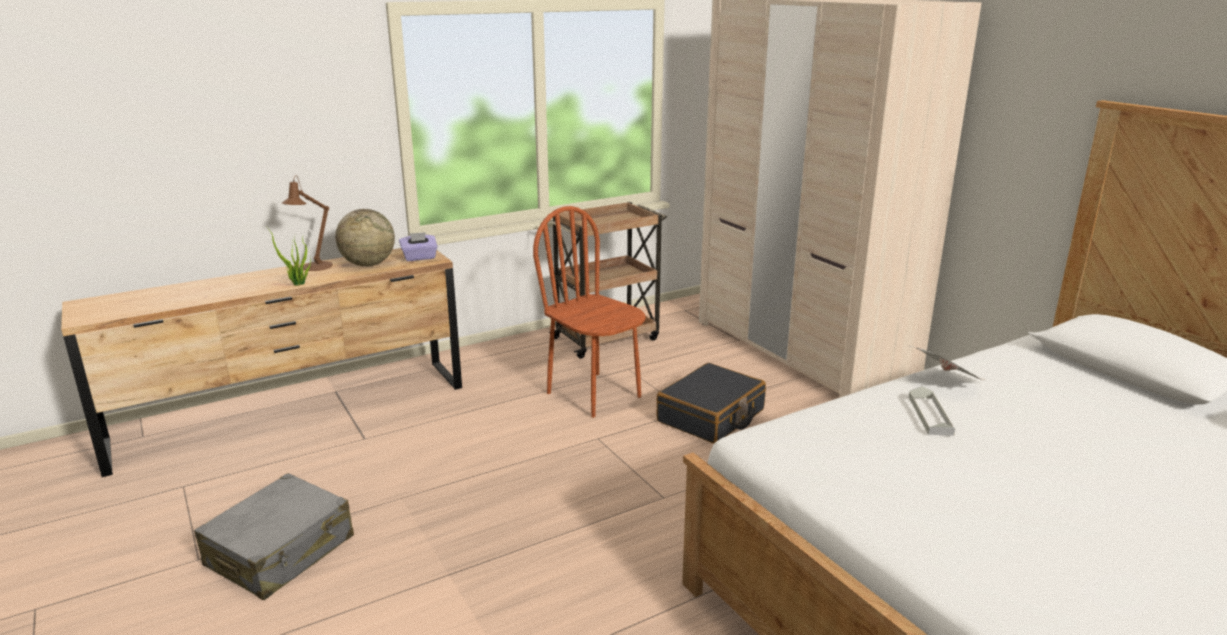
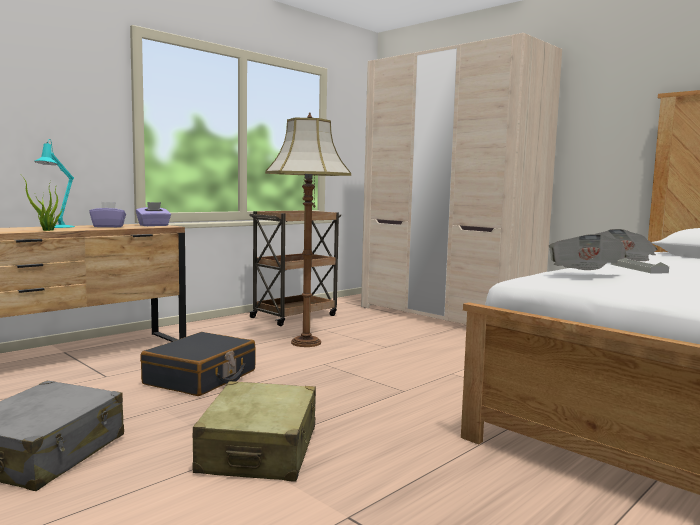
camera: 15 degrees left, 15 degrees down
brown table lamp [282,175,333,271] -> turquoise table lamp [34,139,75,228]
globe [335,209,395,266] -> purple tissue box [89,202,126,227]
brown chair [533,206,646,418] -> floor lamp [265,112,351,347]
black suitcase [656,363,766,444] -> black suitcase moved to [140,332,256,396]
none -> beige suitcase [193,381,316,482]
none -> newspaper [549,234,627,270]

